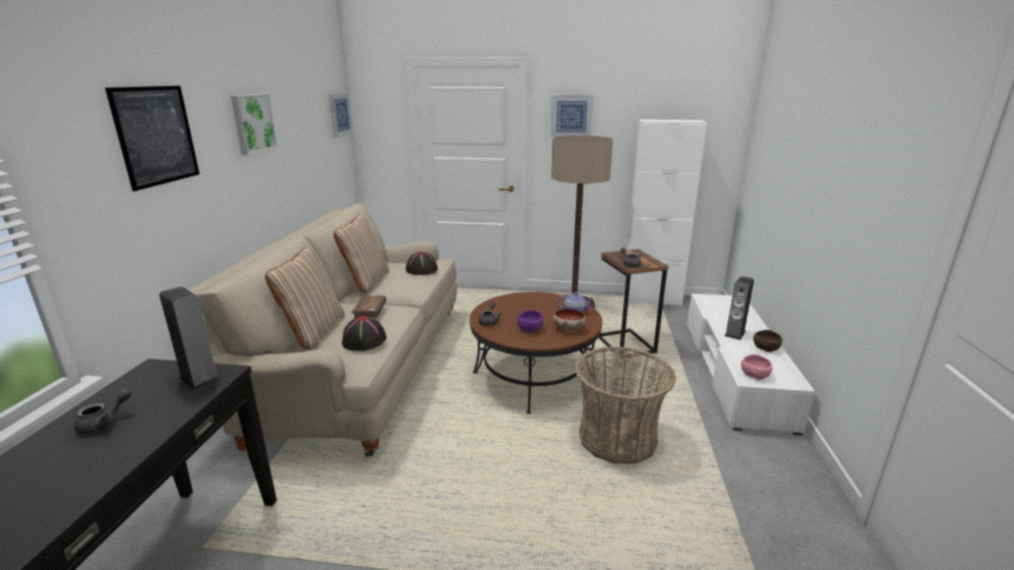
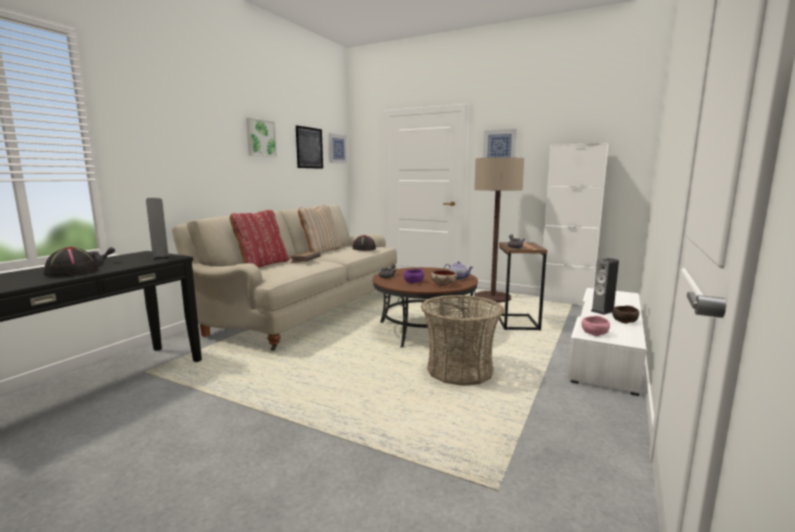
camera: 20 degrees right, 10 degrees down
picture [105,86,199,191] -> picture moved to [296,125,323,169]
beige pillow [265,247,345,350] -> red pillow [230,210,289,268]
black hat [342,316,387,351] -> black hat moved to [43,247,98,277]

